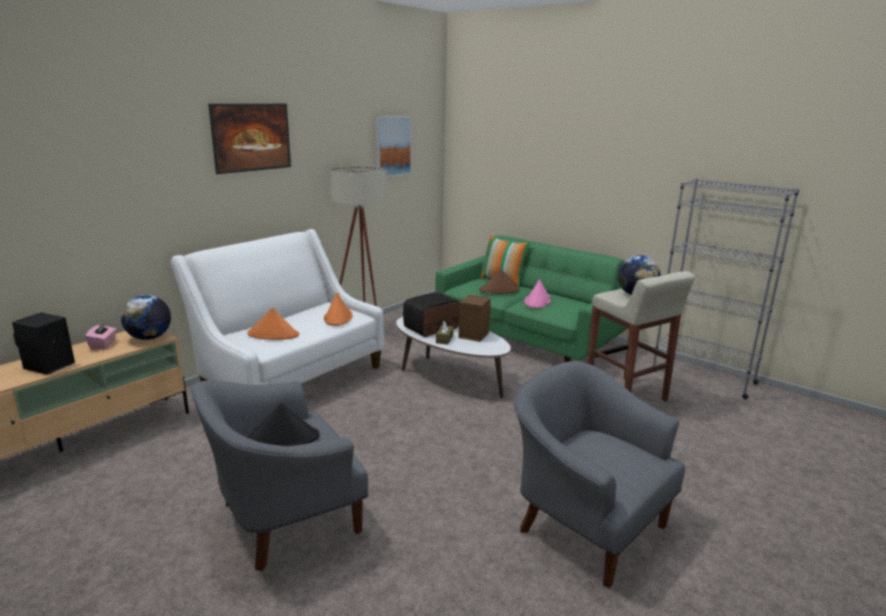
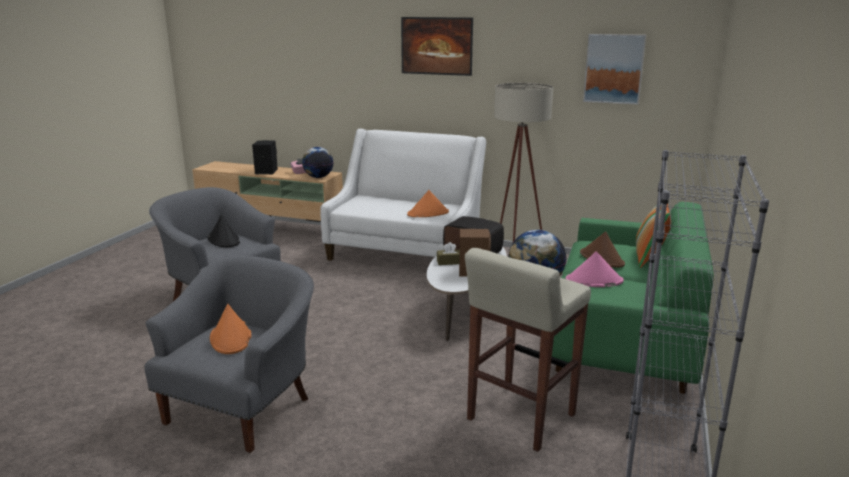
camera: 70 degrees right, 0 degrees up
orange hat [247,308,299,340] -> orange hat moved to [210,304,251,354]

